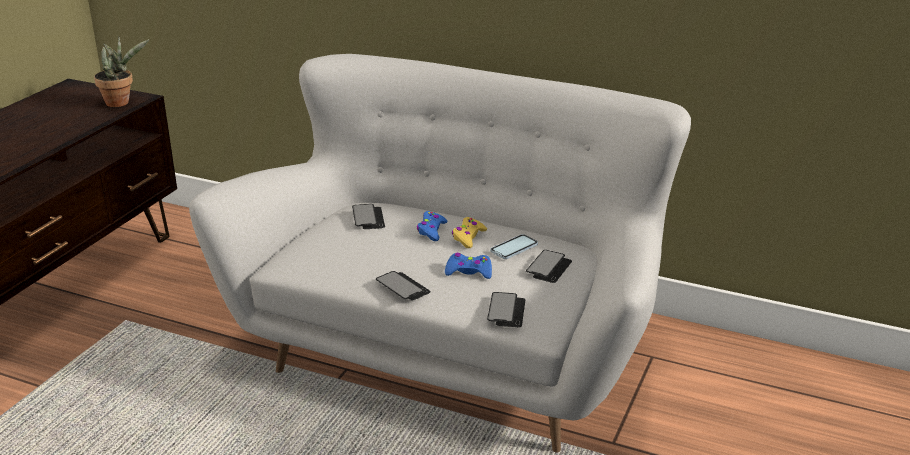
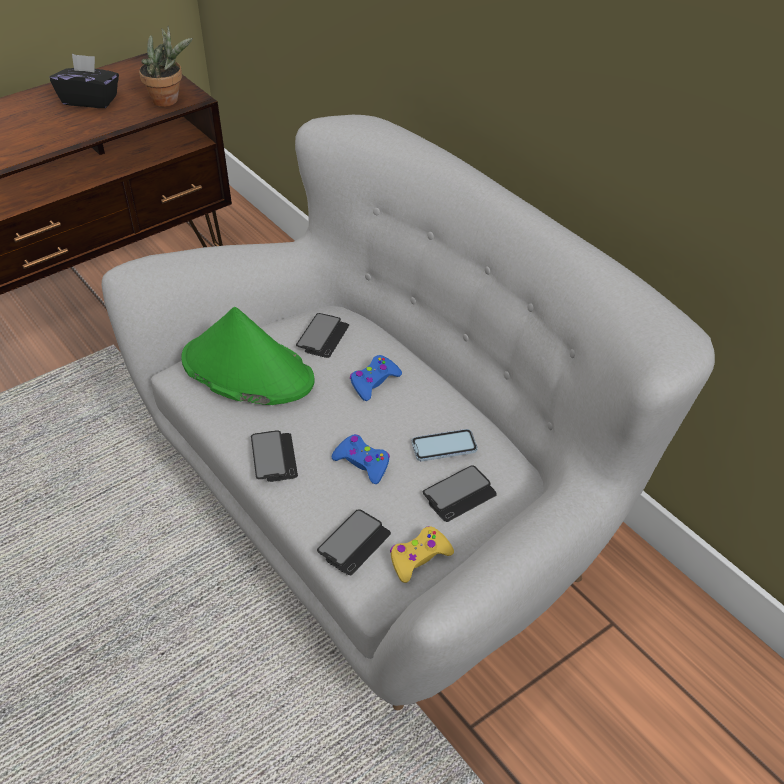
camera: 30 degrees right, 15 degrees up
yellow game controller [452,217,487,248] -> yellow game controller moved to [390,526,454,583]
none -> black tissue box [50,54,119,108]
none -> green hat [181,307,315,405]

